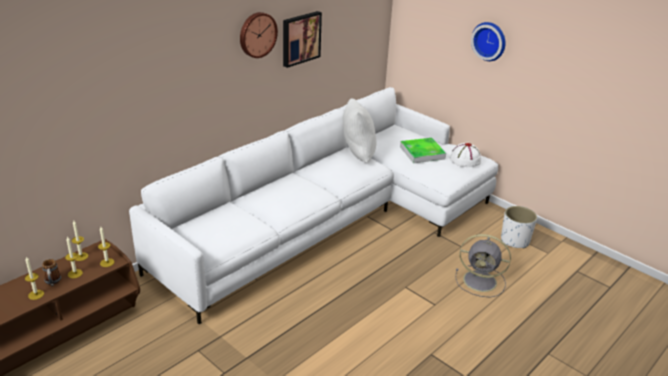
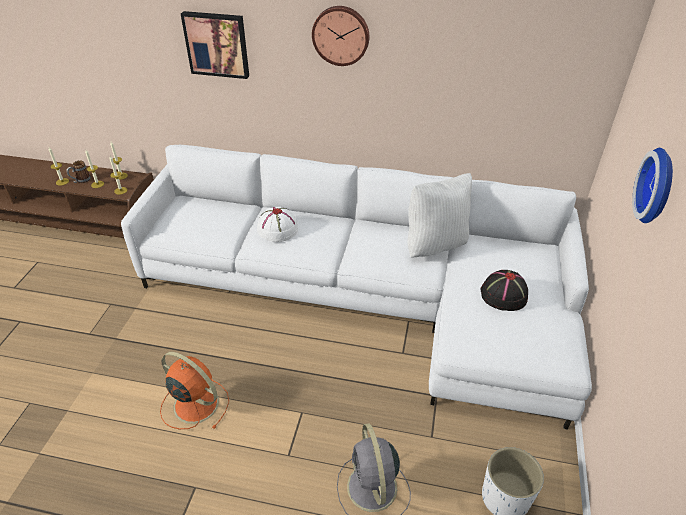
camera: 60 degrees right, 10 degrees up
picture [283,11,322,68] -> picture moved to [181,11,249,79]
tray [400,138,446,163] -> black hat [481,270,528,311]
white hat [450,143,481,167] -> white hat moved to [257,207,298,242]
none -> orange fan [160,352,229,429]

